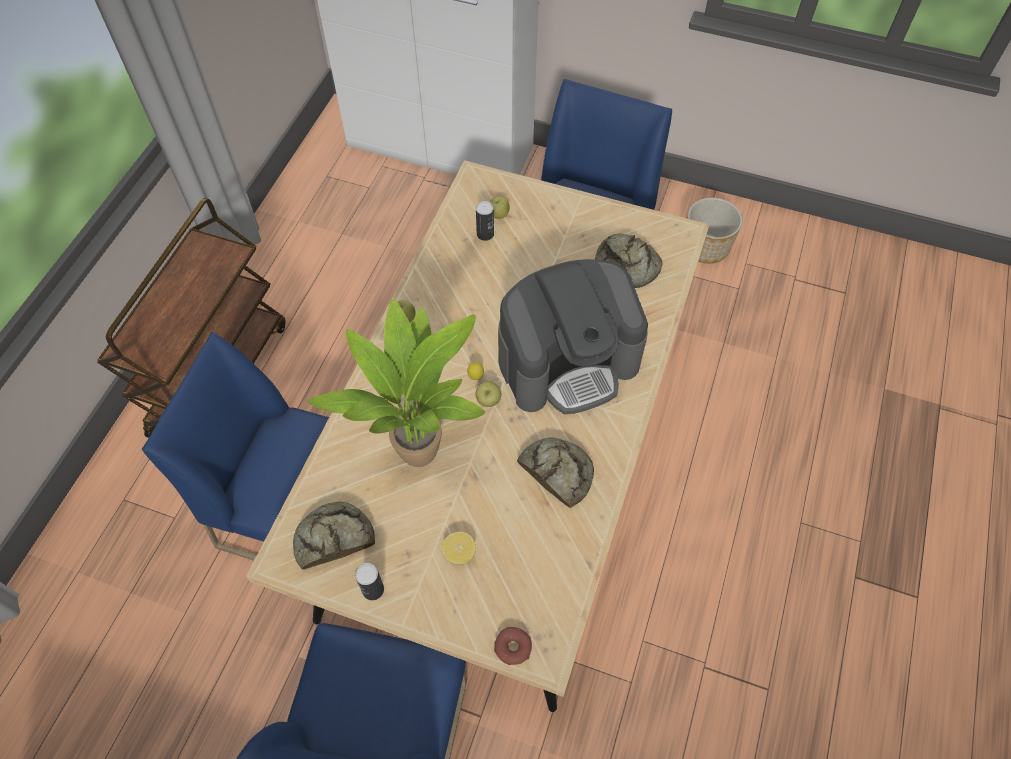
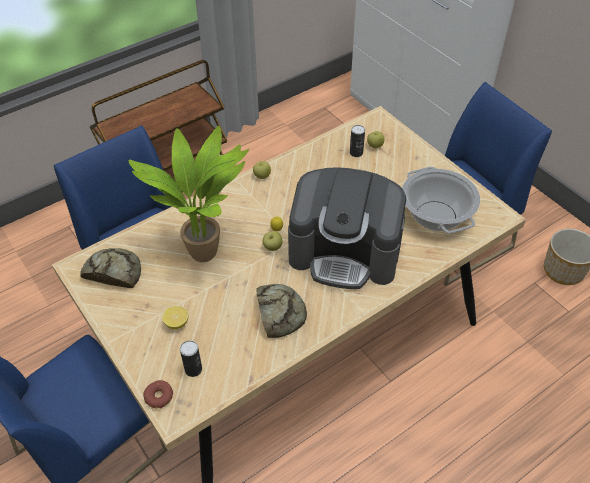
camera: 35 degrees right, 10 degrees down
can [355,563,384,600] -> can moved to [180,341,202,377]
bread [595,234,663,288] -> cooking pot [402,167,480,234]

